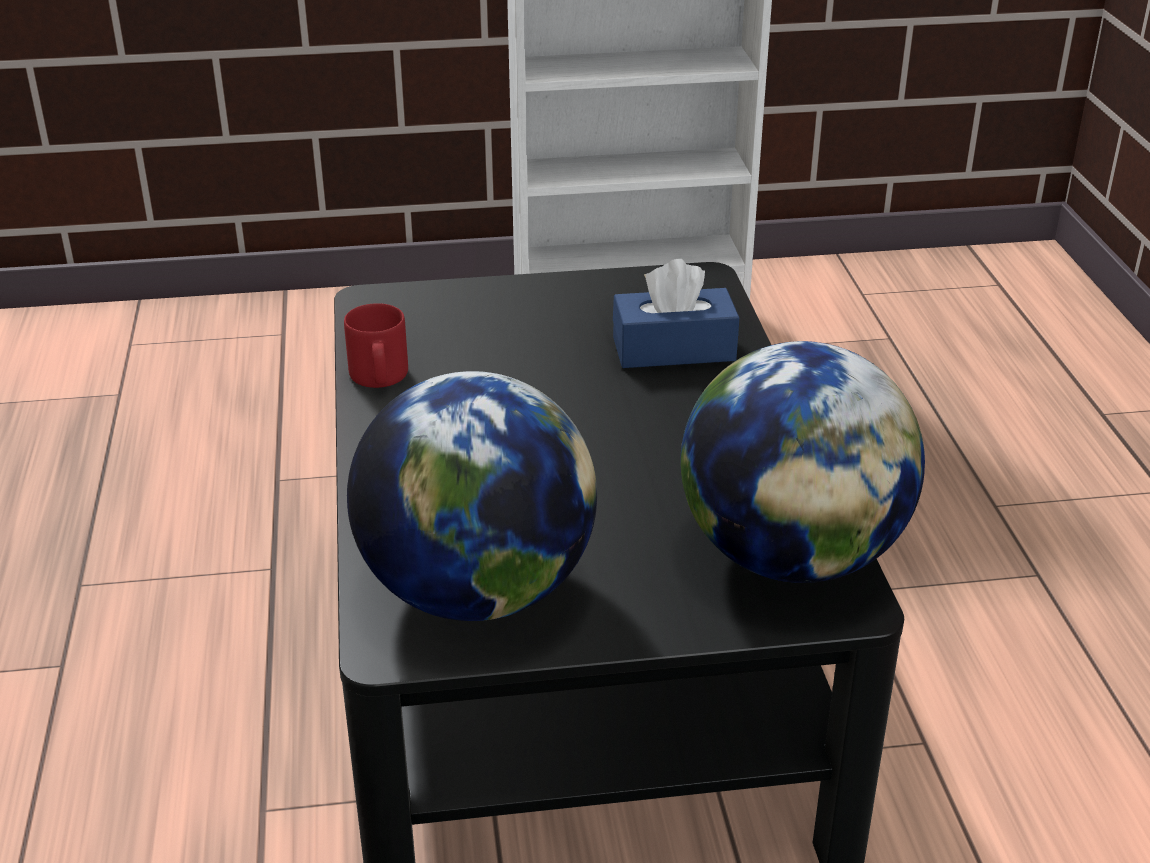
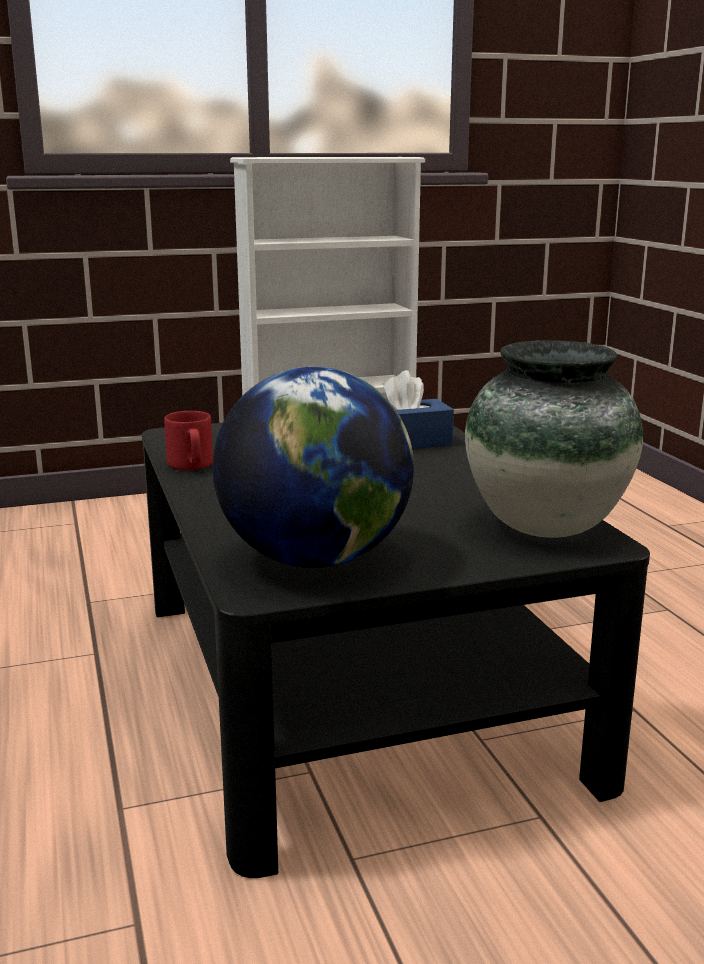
camera: 10 degrees left, 15 degrees down
globe [680,341,925,583] -> vase [465,340,643,538]

